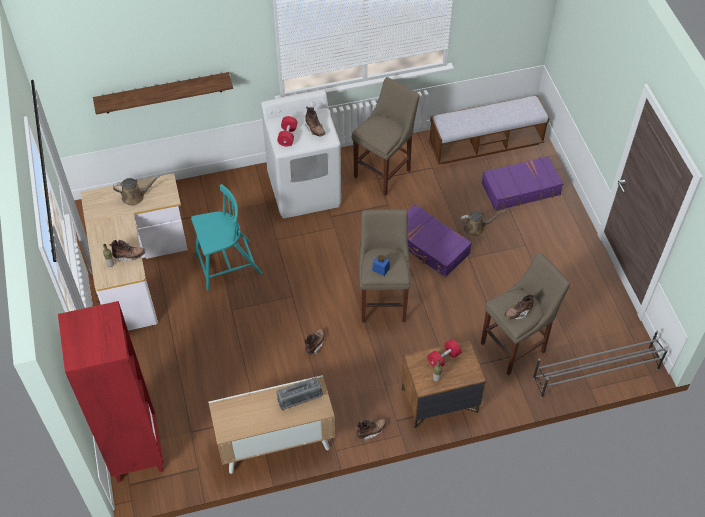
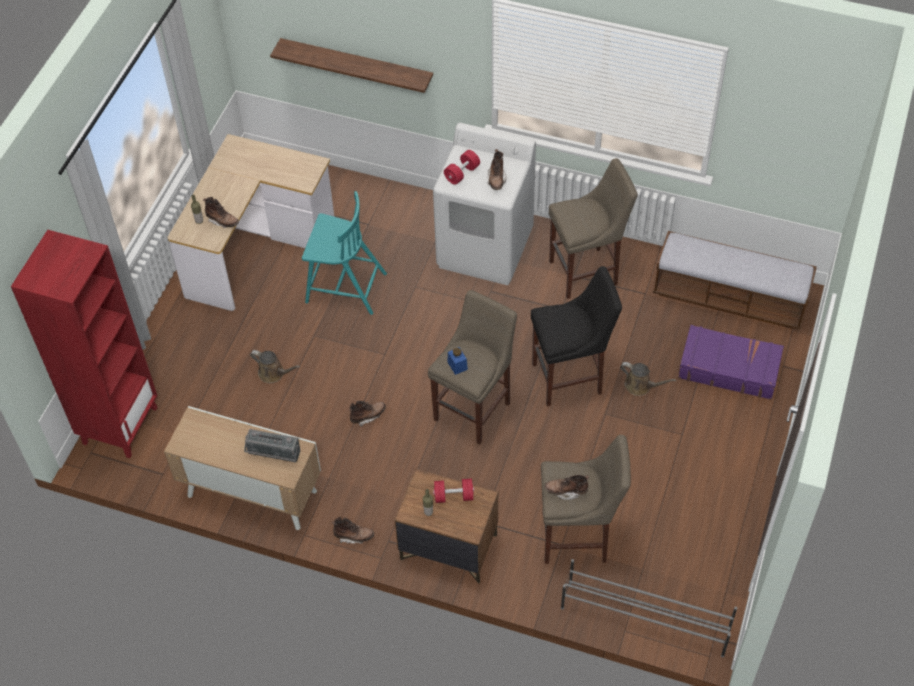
camera: 35 degrees right, 0 degrees up
brown watering can [113,176,160,206] -> brown watering can moved to [250,350,300,383]
purple suitcase [407,204,472,278] -> black stool [531,266,622,407]

